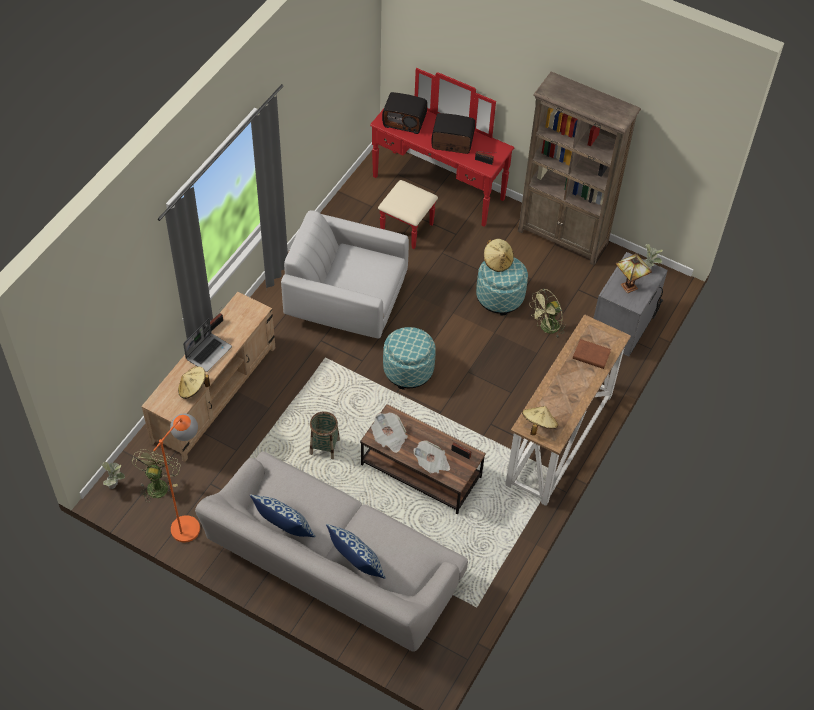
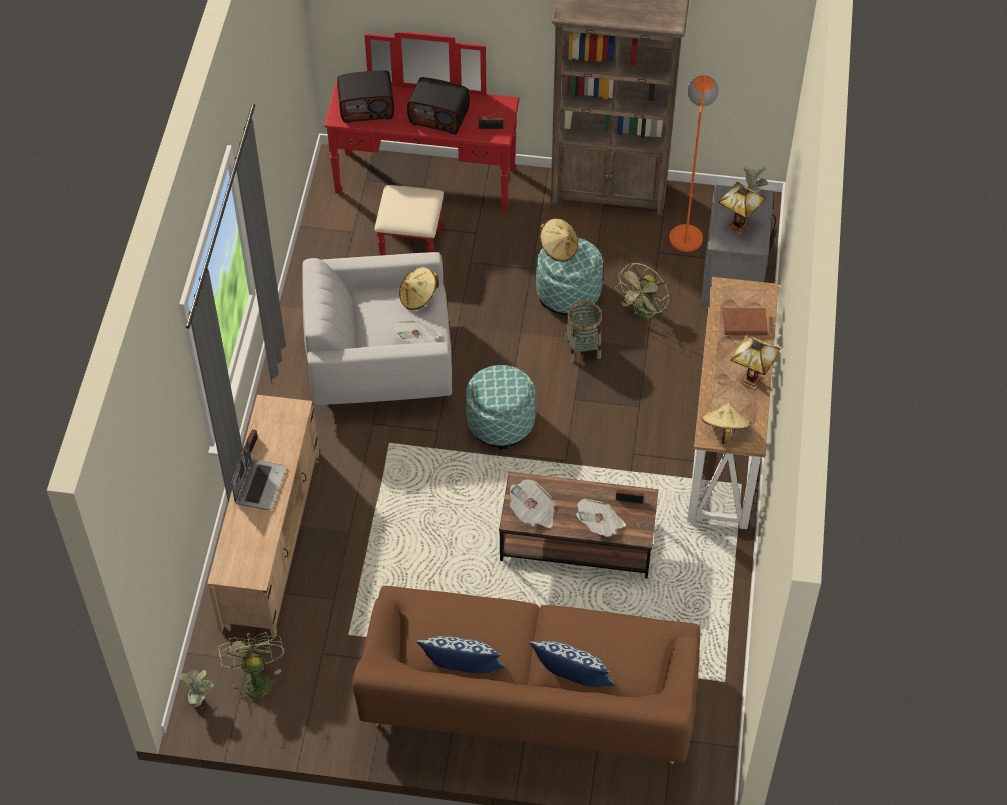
camera: 20 degrees left, 0 degrees up
orange floor lamp [153,414,200,543] -> orange floor lamp moved to [669,75,719,252]
beige hat [178,367,210,399] -> beige hat moved to [399,267,439,310]
grey sofa [195,451,468,652] -> brown sofa [352,586,701,764]
basket [310,411,340,459] -> basket moved to [565,301,602,363]
radio [431,113,475,154] -> radio turned 150 degrees counterclockwise [407,77,470,135]
none -> newspaper [393,321,441,344]
none -> table lamp [731,334,780,390]

